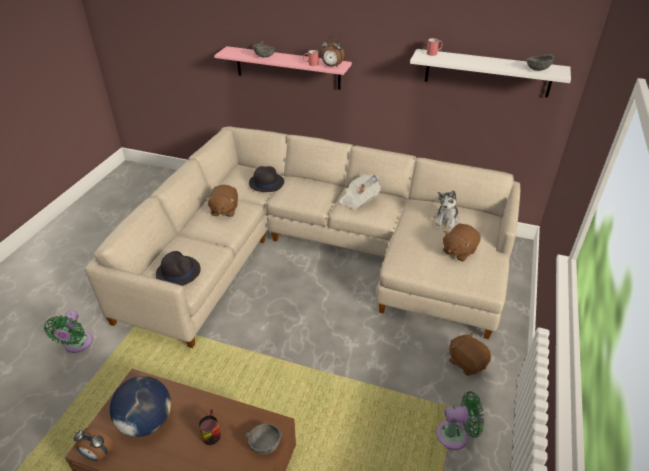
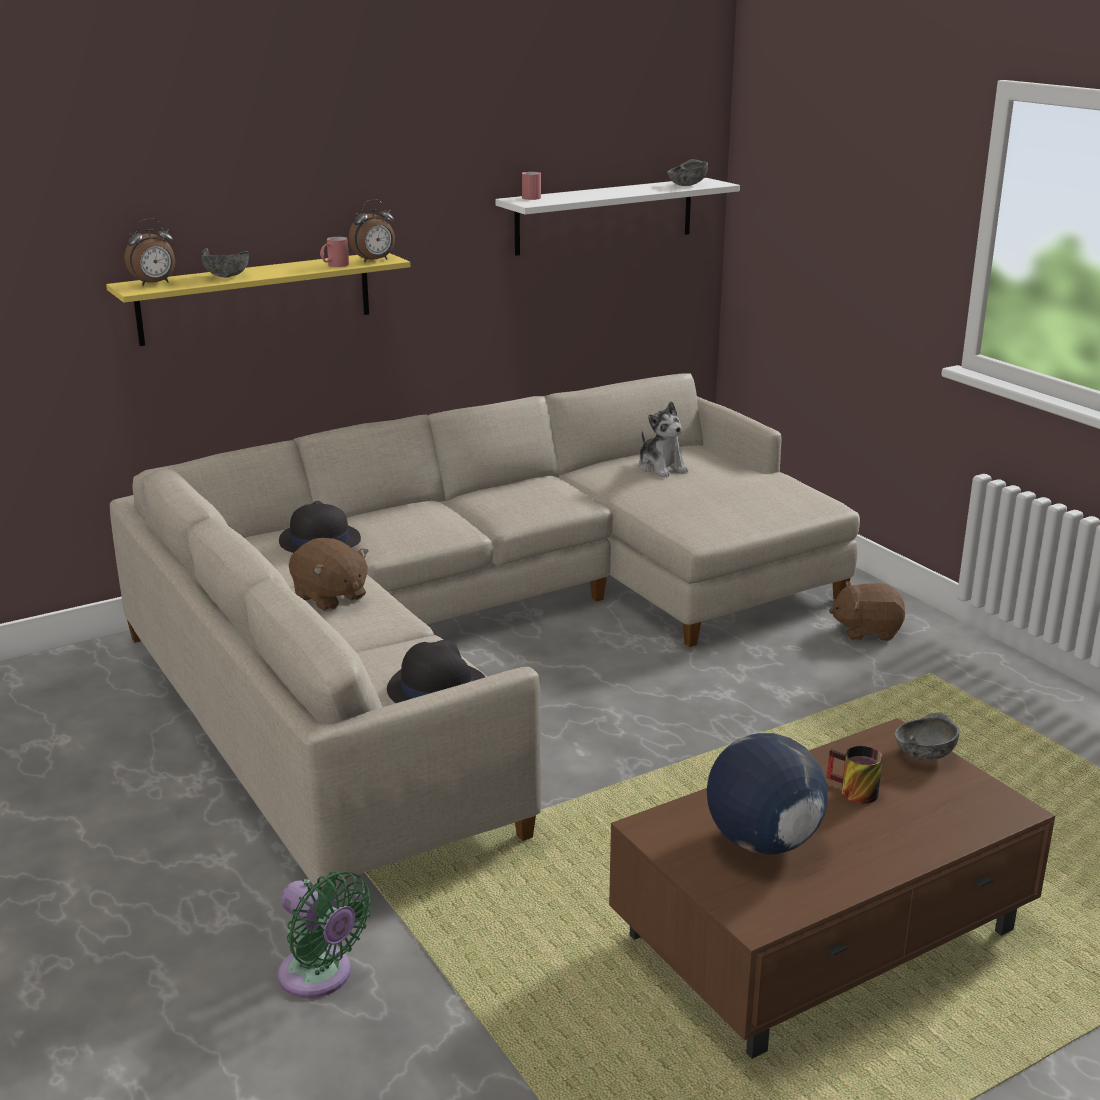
camera: 50 degrees left, 15 degrees down
alarm clock [74,427,114,461] -> alarm clock moved to [125,219,175,286]
pink shelf [214,46,352,90] -> yellow shelf [106,253,410,346]
newspaper [340,174,381,210] -> none
green fan [436,391,484,450] -> none
brown plush toy [443,224,481,261] -> none

